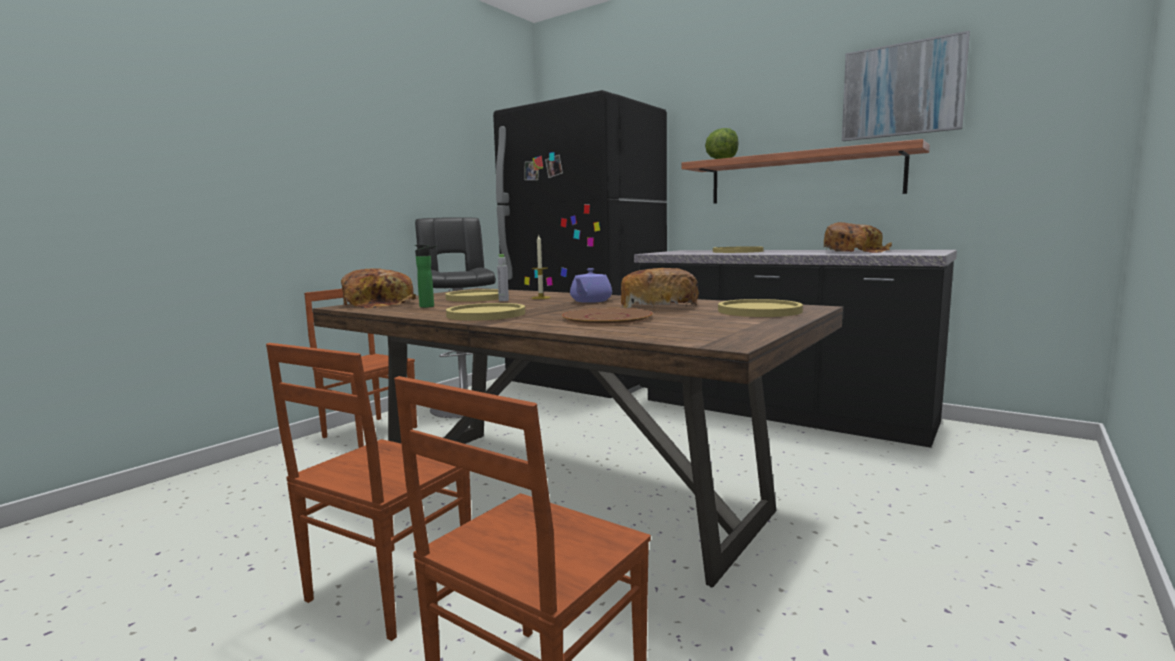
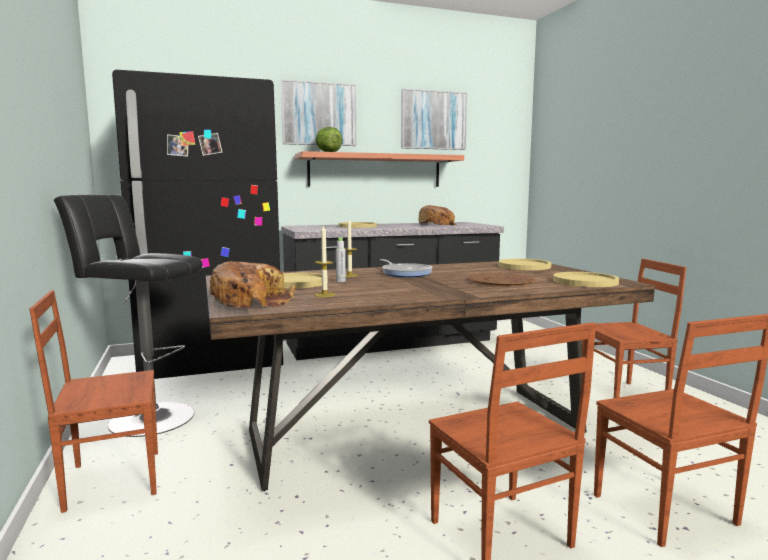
camera: 55 degrees left, 0 degrees up
bottle [415,245,436,308] -> candle [314,224,336,297]
yellow plate [446,303,525,321] -> yellow plate moved to [553,272,619,287]
purple teapot [570,268,612,303] -> frying pan [380,259,433,277]
bread [621,268,699,308] -> none
none -> picture [281,79,356,146]
none -> brown chair [582,259,686,398]

